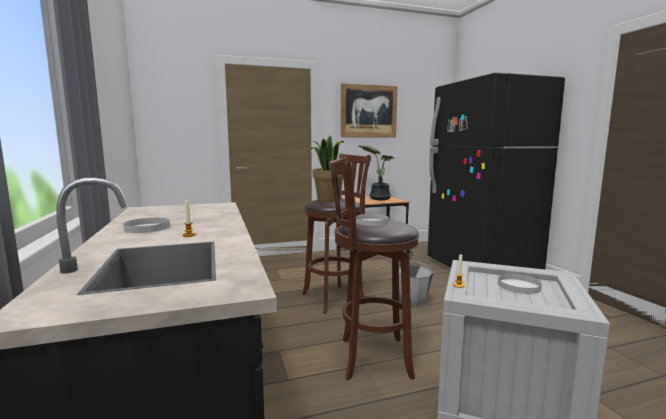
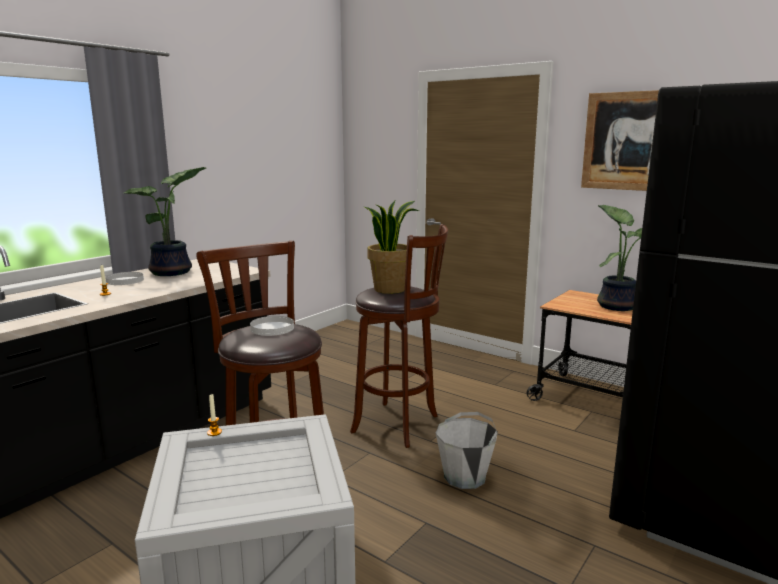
camera: 55 degrees right, 5 degrees up
white plate [498,274,542,294] -> none
none -> potted plant [124,167,206,276]

